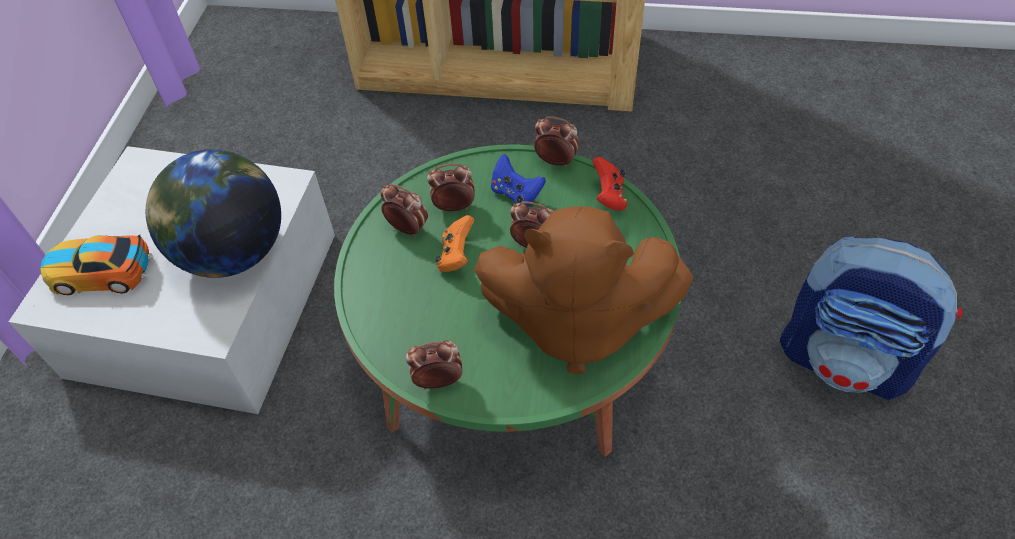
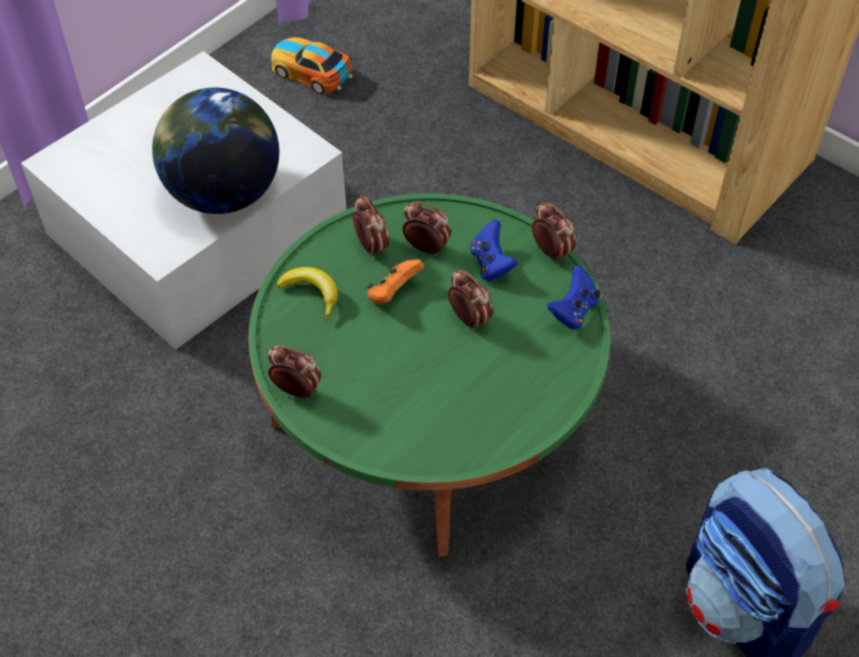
camera: 30 degrees right, 0 degrees up
toy car [40,235,153,295] -> toy car moved to [271,37,352,94]
brown plush toy [474,206,693,375] -> none
red game controller [592,157,627,211] -> blue game controller [547,266,601,330]
none -> banana [277,267,338,320]

